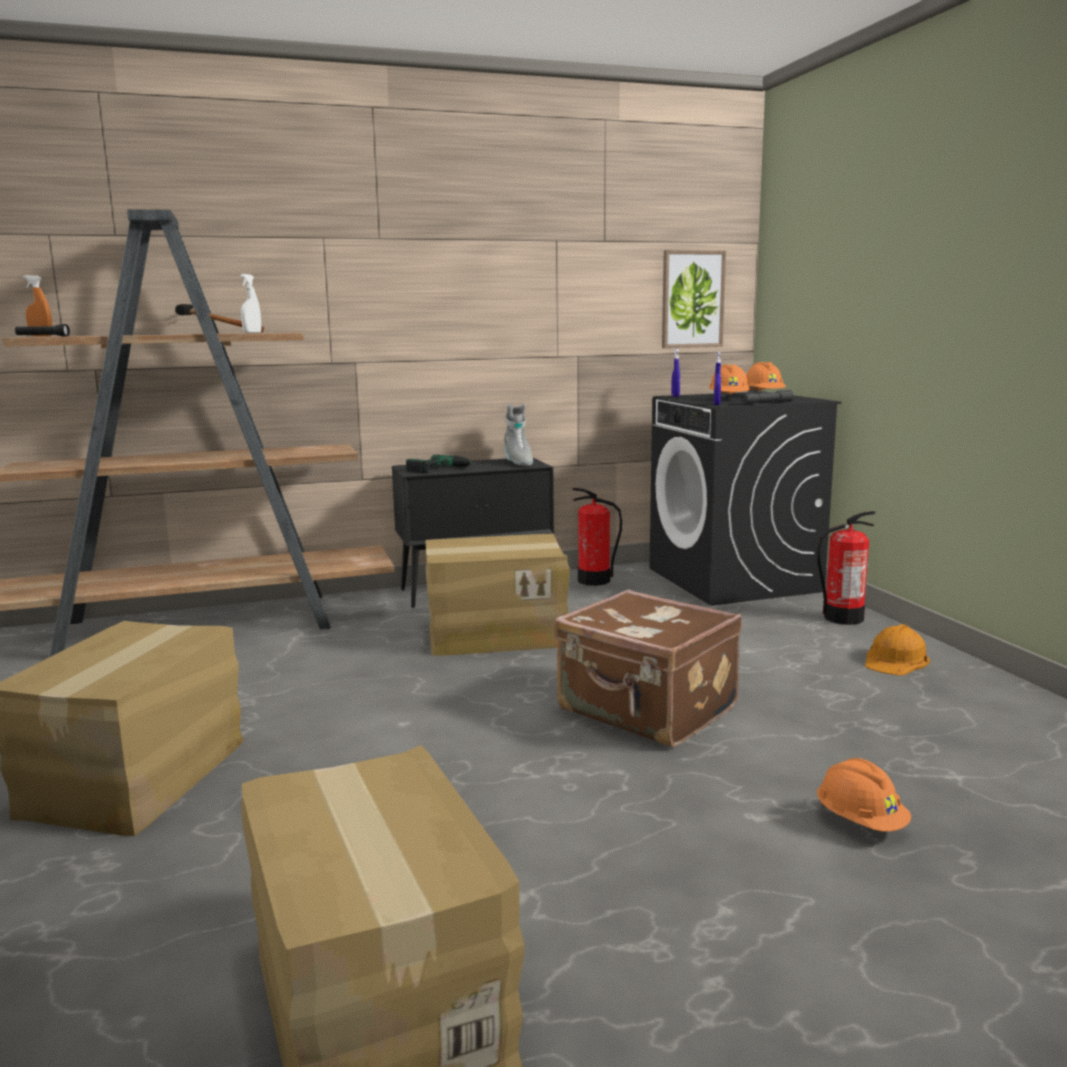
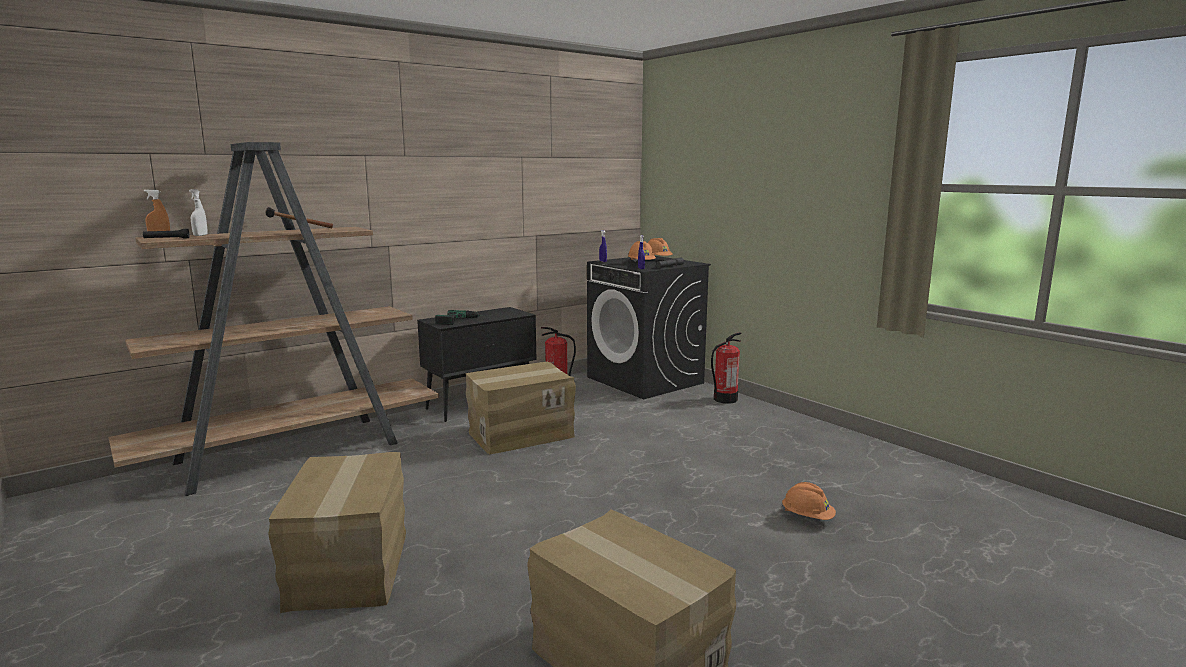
camera: 20 degrees left, 0 degrees up
white spray bottle [240,274,261,333] -> white spray bottle moved to [189,189,208,236]
grey boot [504,403,533,466] -> none
brown suitcase [554,589,742,747] -> none
picture [662,250,726,348] -> none
orange hard hat [865,624,930,676] -> none

